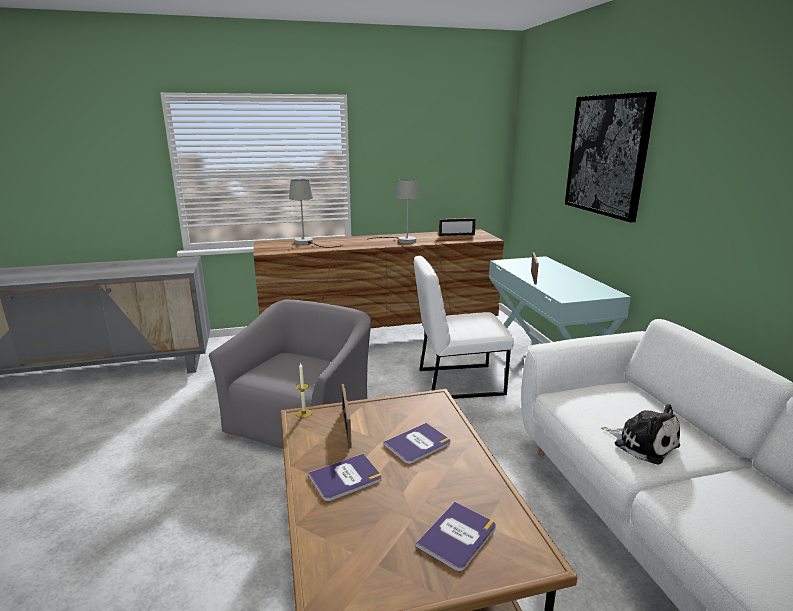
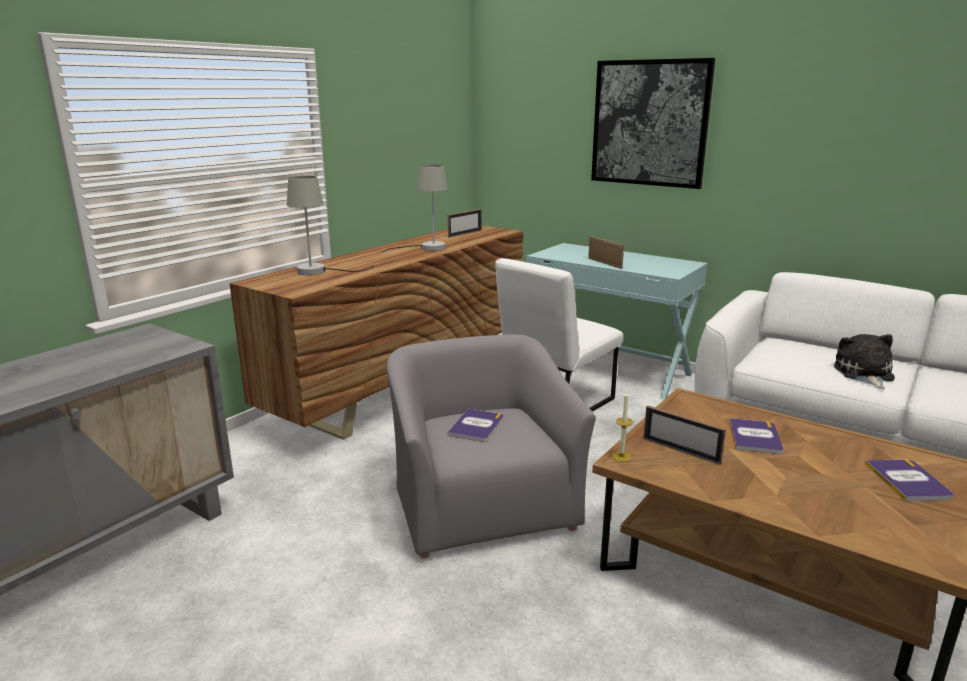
camera: 40 degrees left, 0 degrees up
book [308,454,382,501] -> book moved to [447,409,503,442]
plush toy [601,404,680,465] -> plush toy turned 90 degrees counterclockwise [834,334,895,389]

